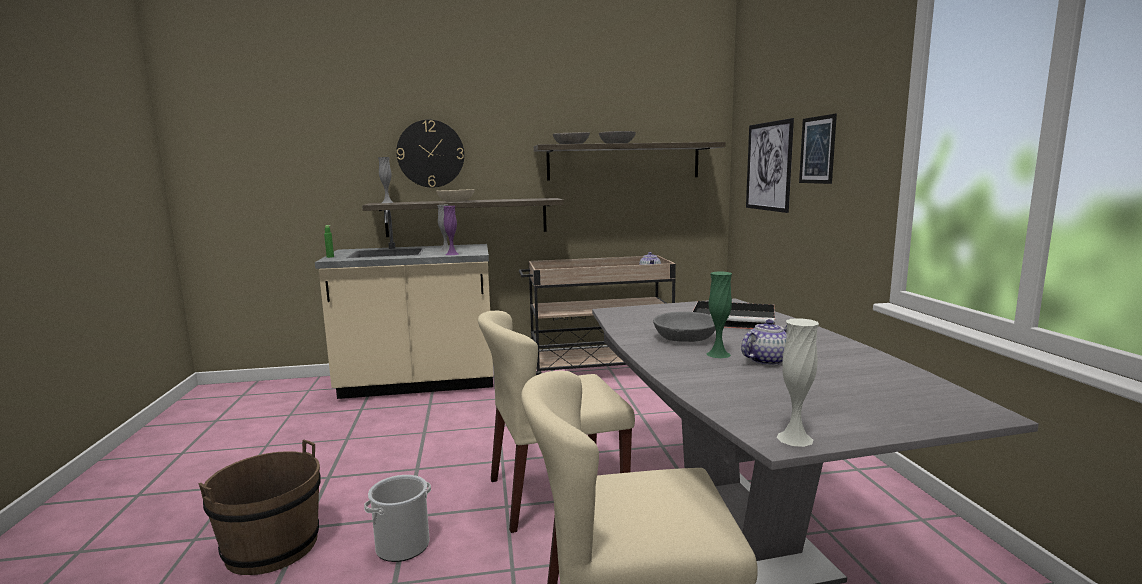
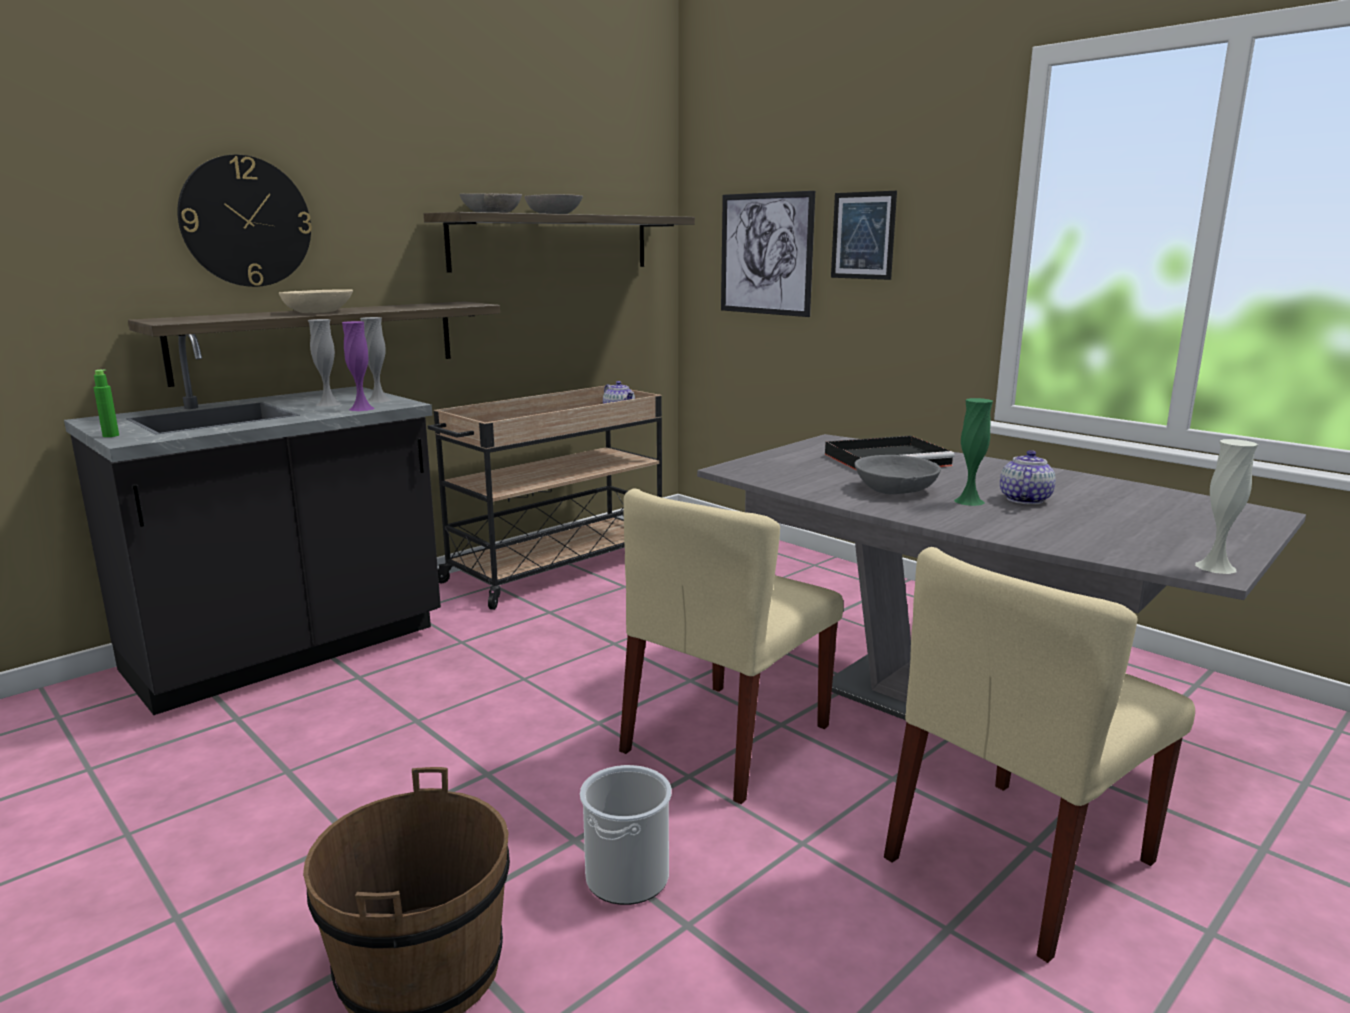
camera: 35 degrees left, 5 degrees up
beige counter [315,210,493,399] -> black counter [64,334,441,715]
grey vase [378,157,394,203] -> grey vase moved to [360,317,391,403]

